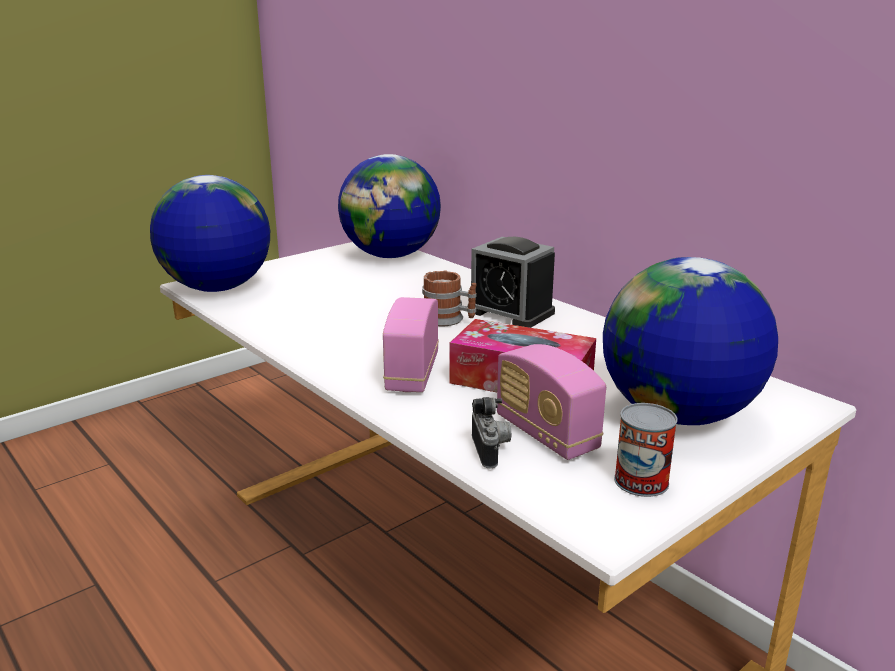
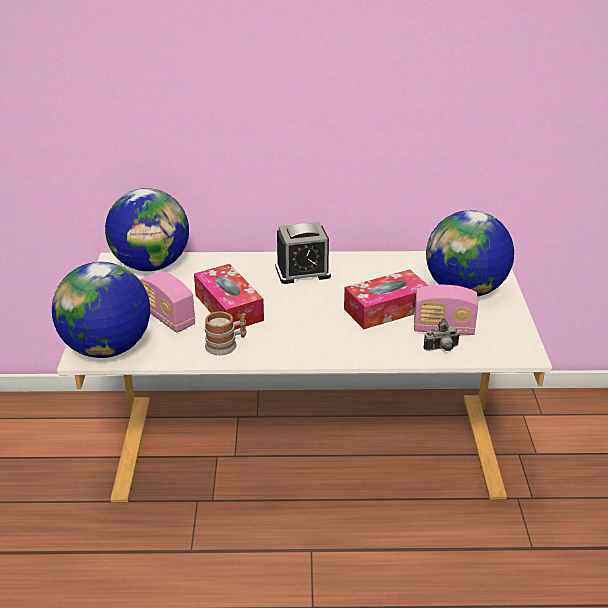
camera: 50 degrees left, 10 degrees up
radio [383,297,439,392] -> radio moved to [140,271,195,332]
mug [422,270,477,326] -> mug moved to [205,311,247,355]
camera [472,397,511,468] -> camera turned 135 degrees clockwise [423,318,460,351]
can [614,403,678,497] -> none
none -> tissue box [194,264,264,330]

